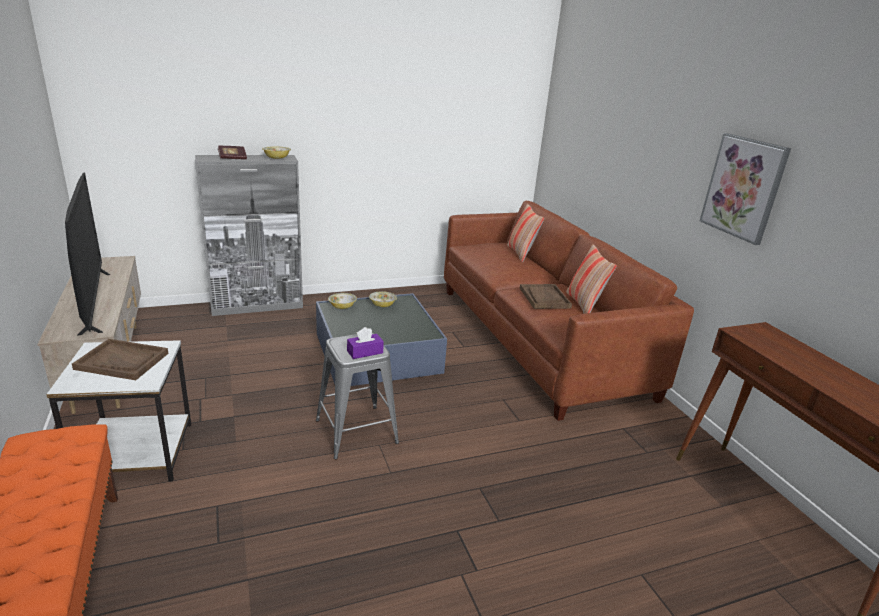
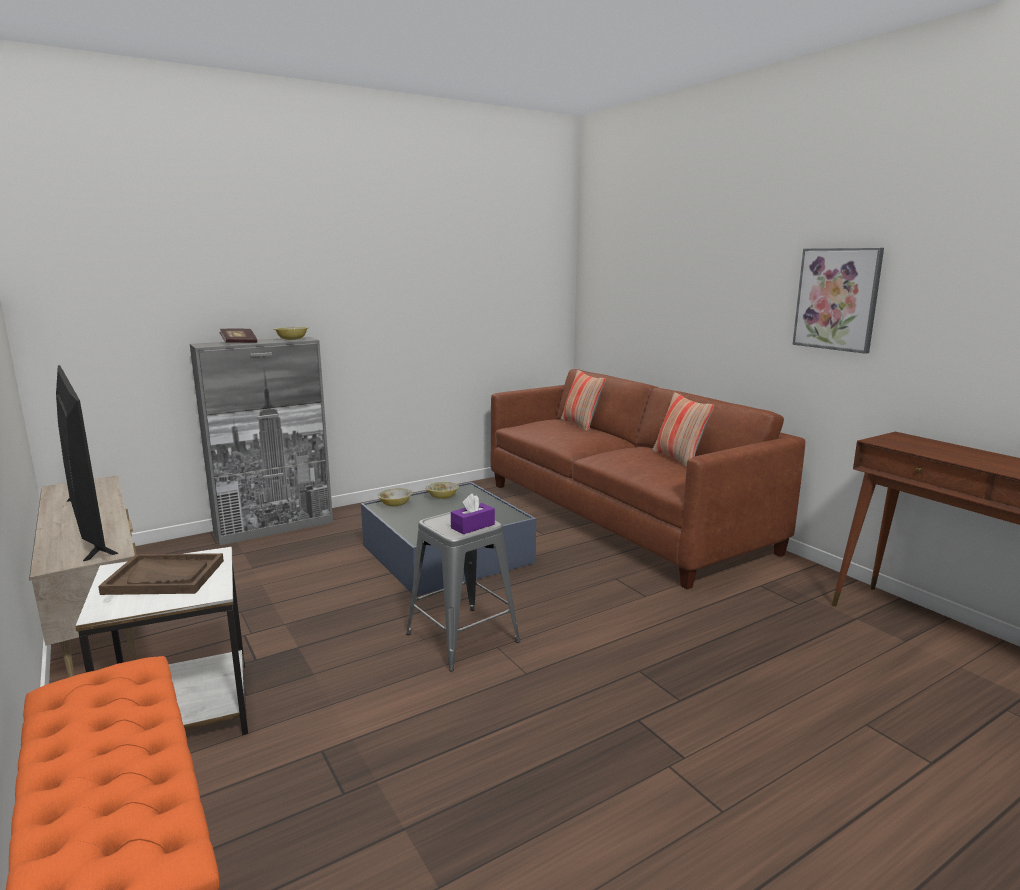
camera: 10 degrees left, 10 degrees down
brown tray [520,284,572,309] -> none

